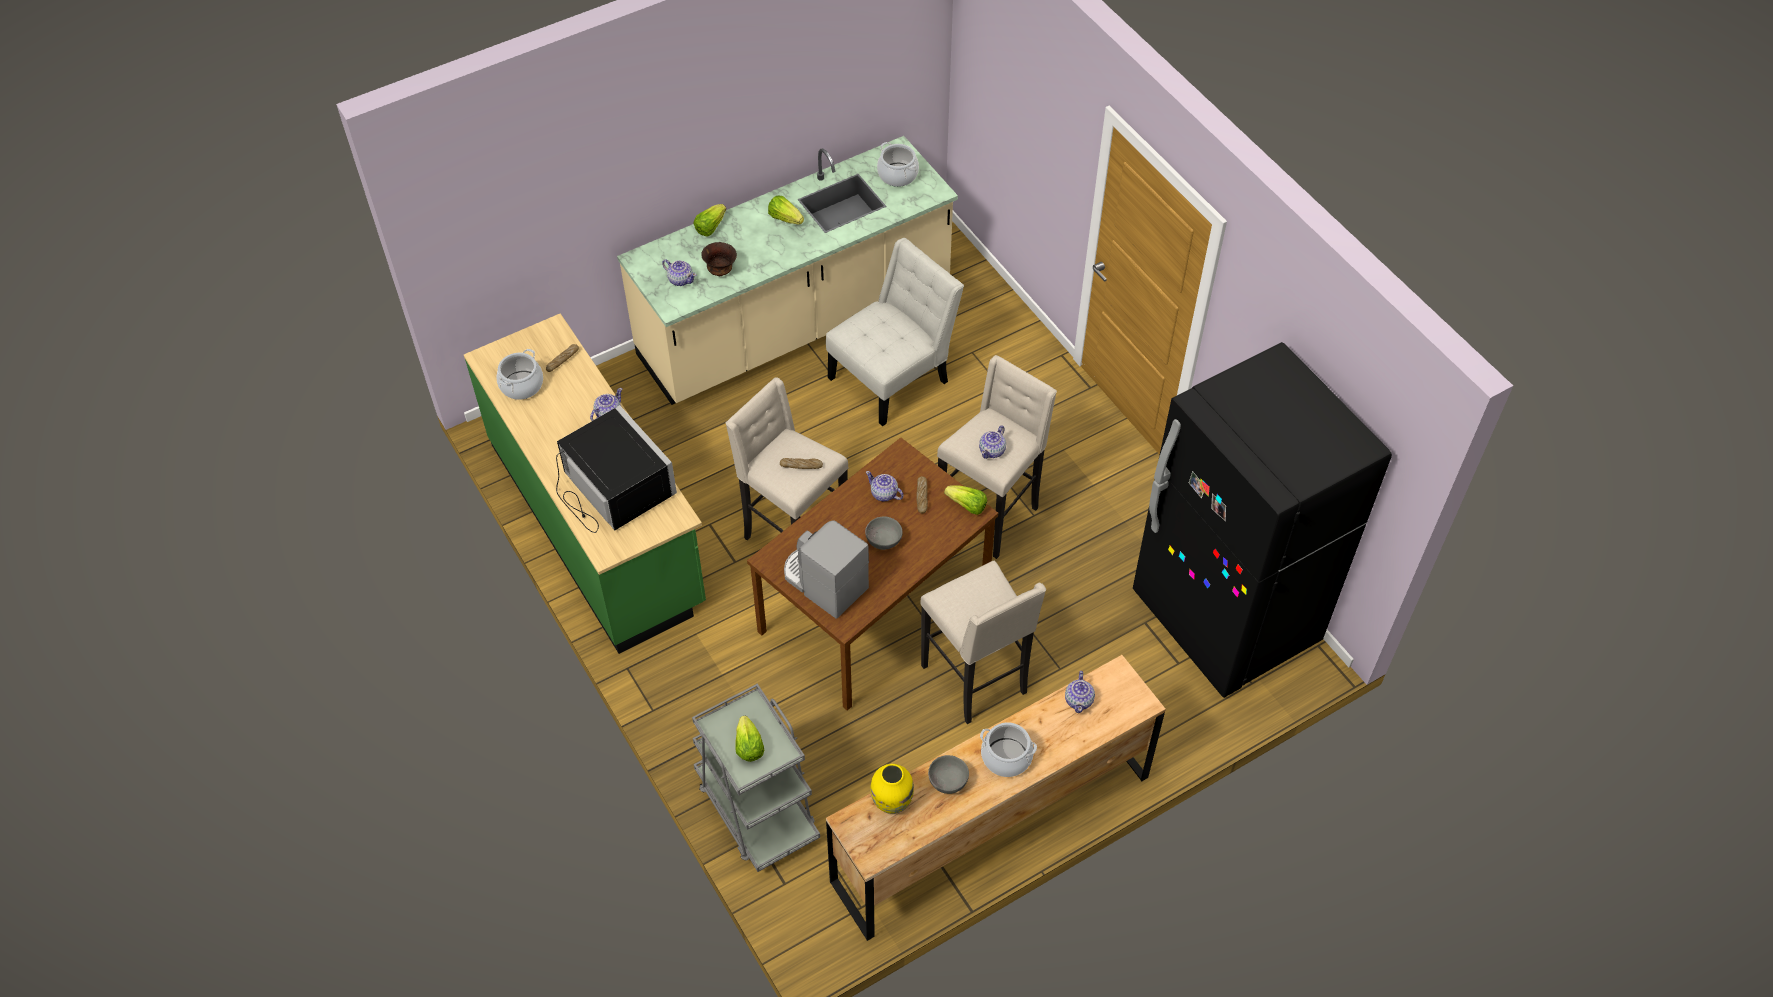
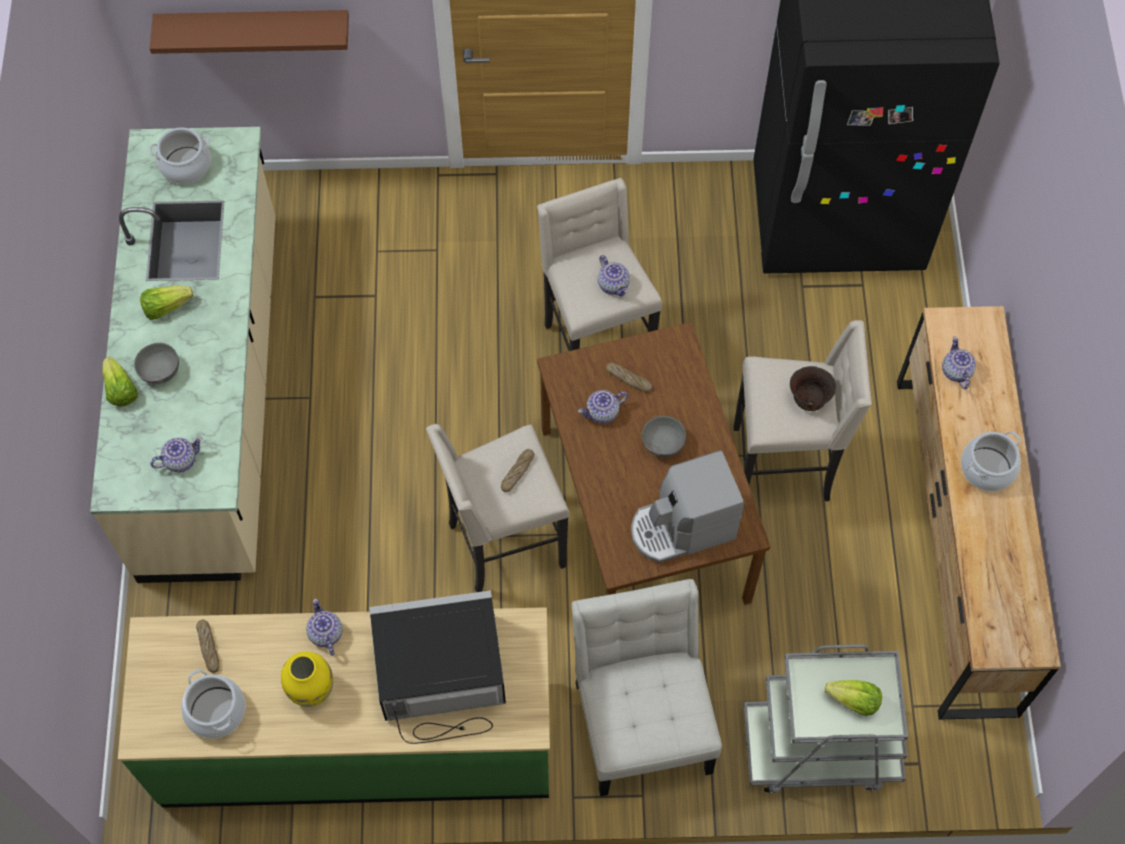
camera: 60 degrees left, 10 degrees up
brown bowl [701,242,737,276] -> brown bowl moved to [790,366,836,411]
white chair [826,238,964,426] -> white chair moved to [571,579,722,796]
yellow vase [870,764,914,814] -> yellow vase moved to [281,651,333,707]
grey bowl [928,755,969,794] -> grey bowl moved to [134,343,179,384]
lettuce [944,485,987,515] -> none
teapot [1065,671,1095,713] -> teapot turned 135 degrees counterclockwise [942,337,976,389]
none -> brown shelf [149,10,349,54]

